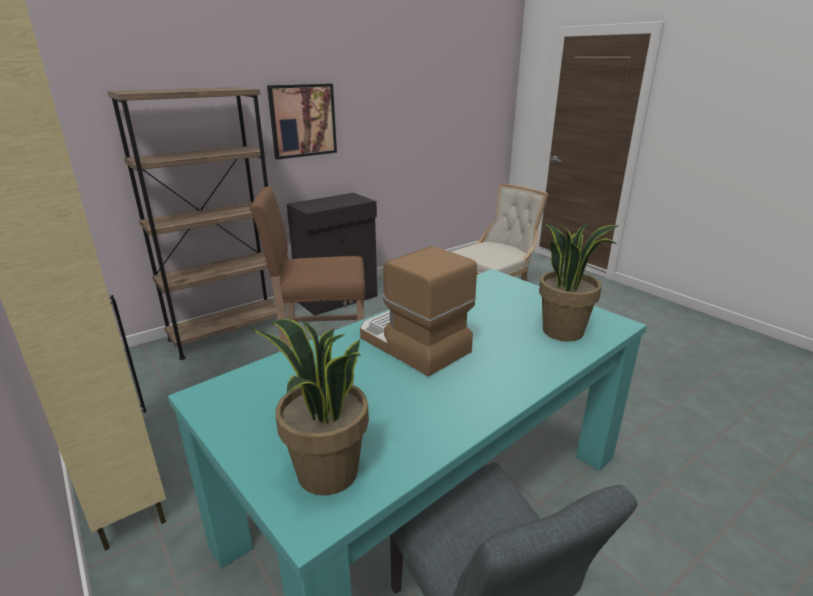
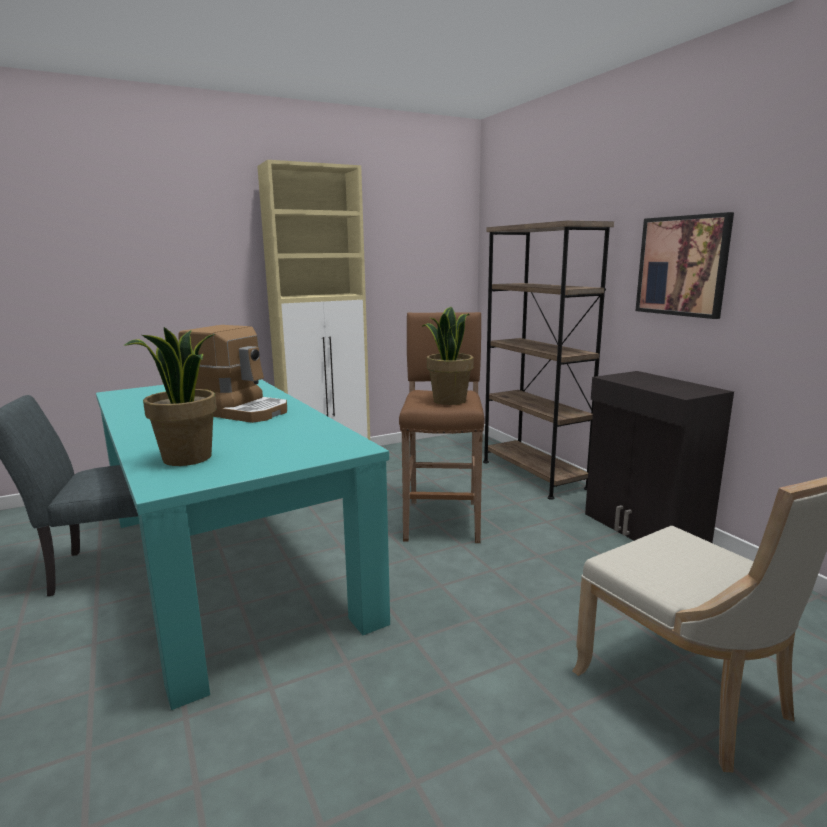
camera: 100 degrees right, 10 degrees down
potted plant [251,319,369,496] -> potted plant moved to [422,307,474,405]
coffee machine [360,246,477,377] -> coffee machine turned 60 degrees clockwise [179,325,287,423]

